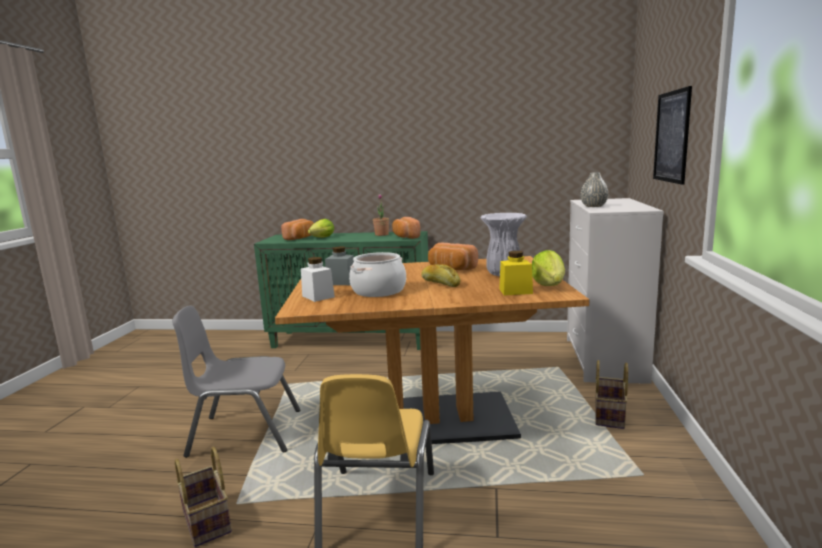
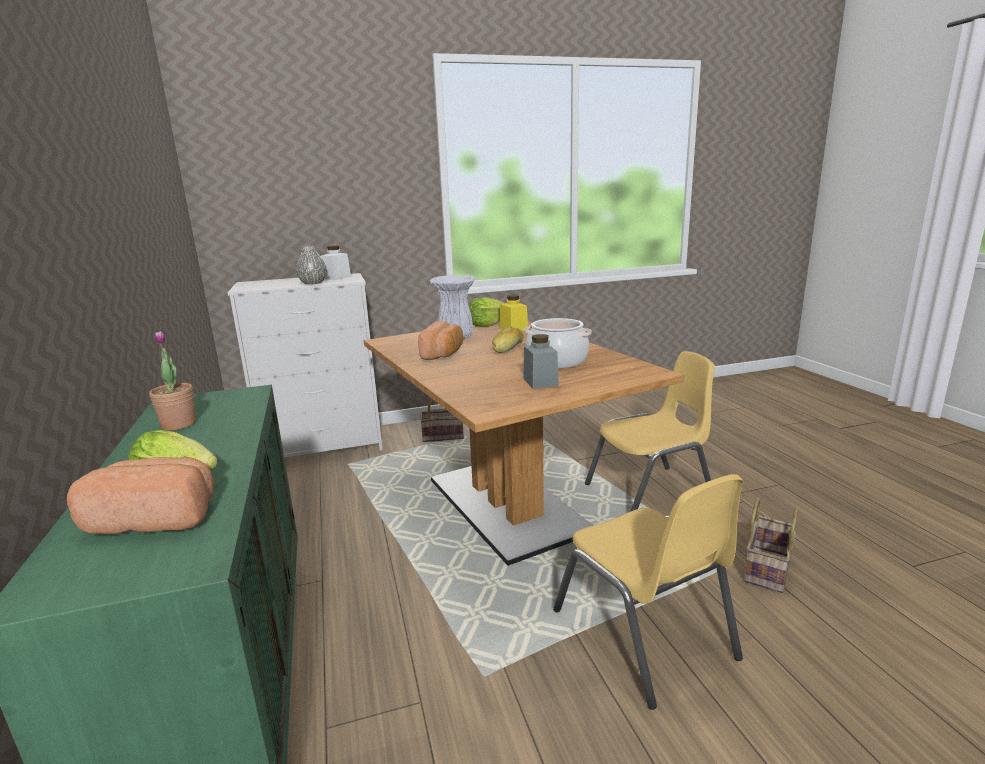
camera: 115 degrees left, 5 degrees up
grey chair [172,305,301,458] -> yellow chair [553,474,744,710]
white jar [301,257,335,302] -> white jar moved to [321,246,351,280]
bread [392,217,420,239] -> none
picture [653,86,692,185] -> none

